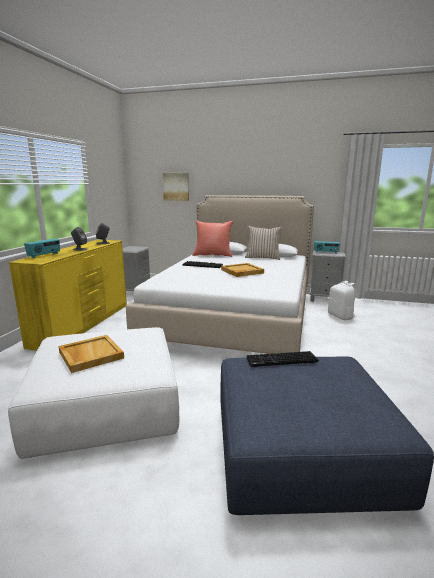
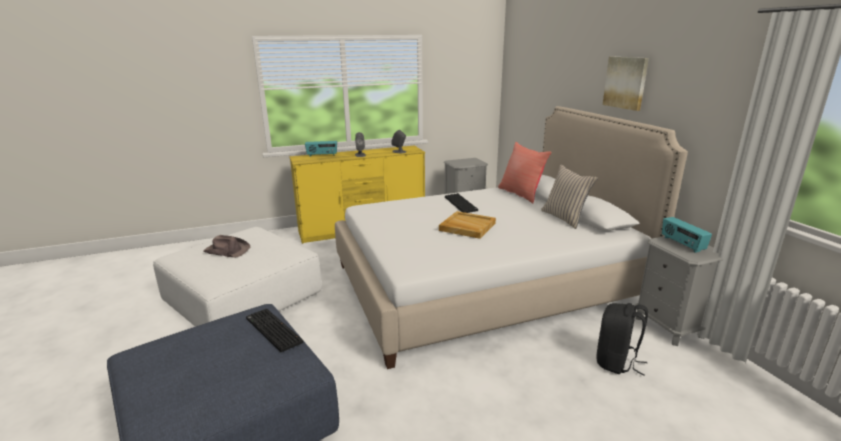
camera: 55 degrees right, 5 degrees up
beige tray [58,335,124,373] -> brown hat [203,235,250,258]
picture [163,173,189,201] -> picture moved to [603,56,649,111]
white backpack [328,281,357,320] -> black backpack [597,303,648,376]

